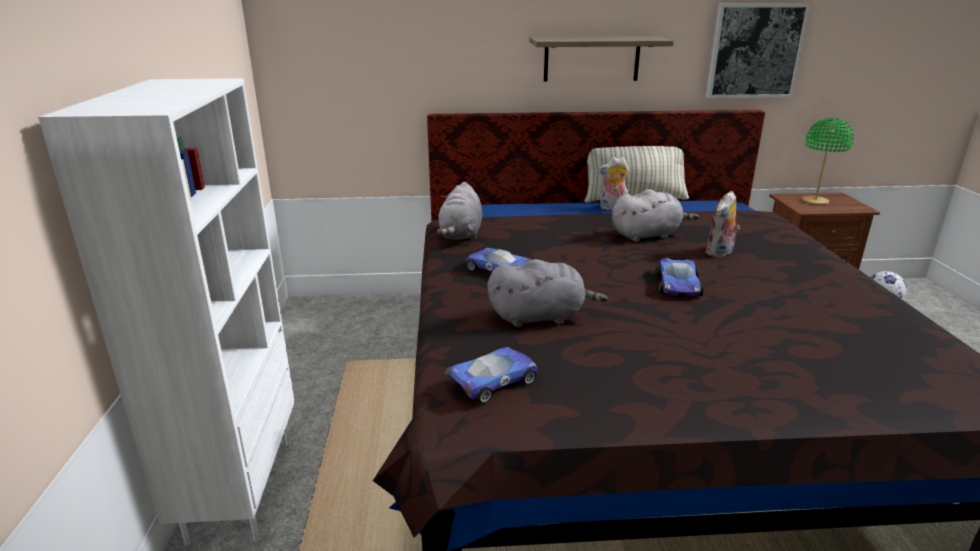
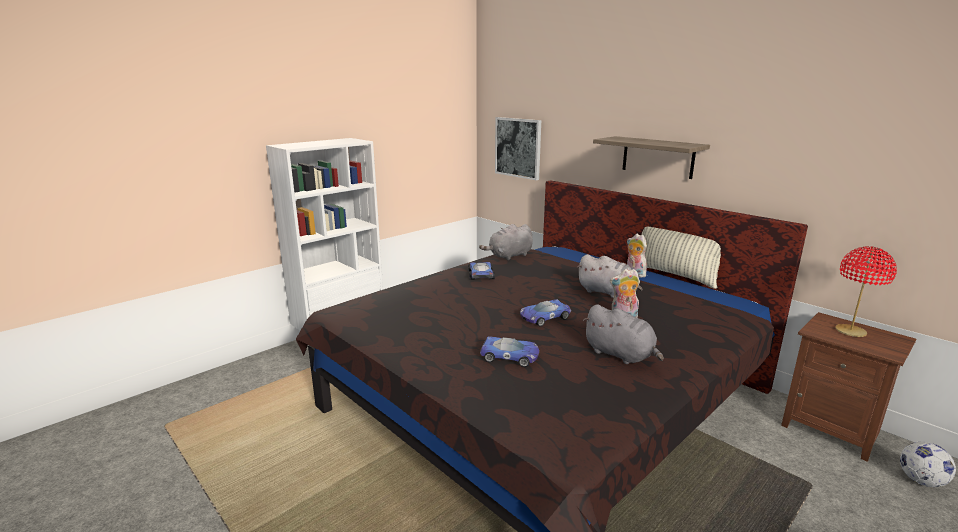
camera: 50 degrees right, 5 degrees down
toy car [445,347,538,404] -> toy car moved to [480,336,539,367]
grey plush toy [487,259,608,327] -> grey plush toy moved to [583,305,664,364]
picture [706,3,810,98] -> picture moved to [495,117,541,180]
green table lamp [802,118,854,204] -> red table lamp [835,246,897,337]

